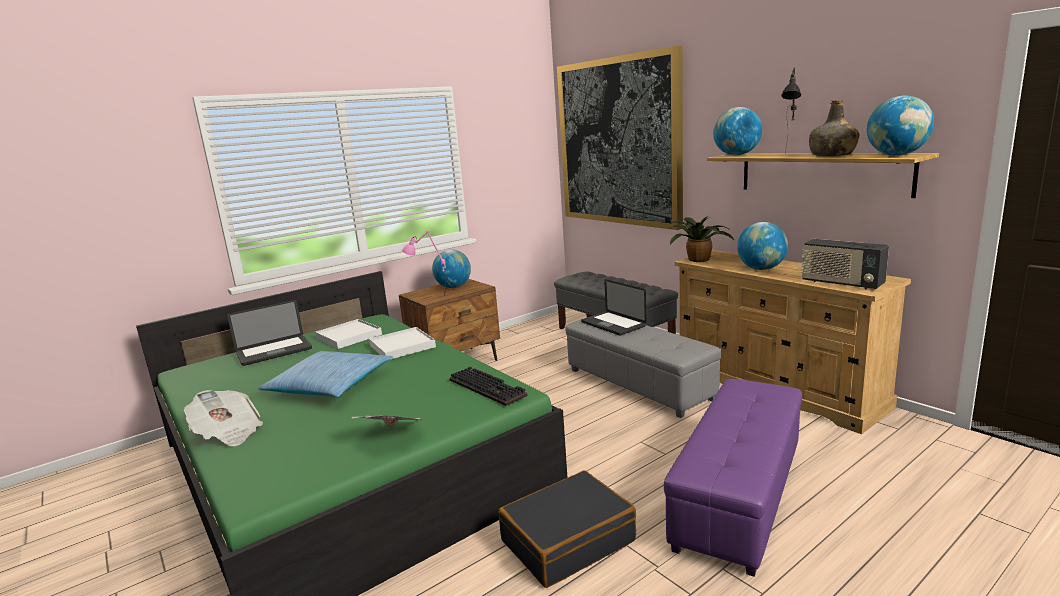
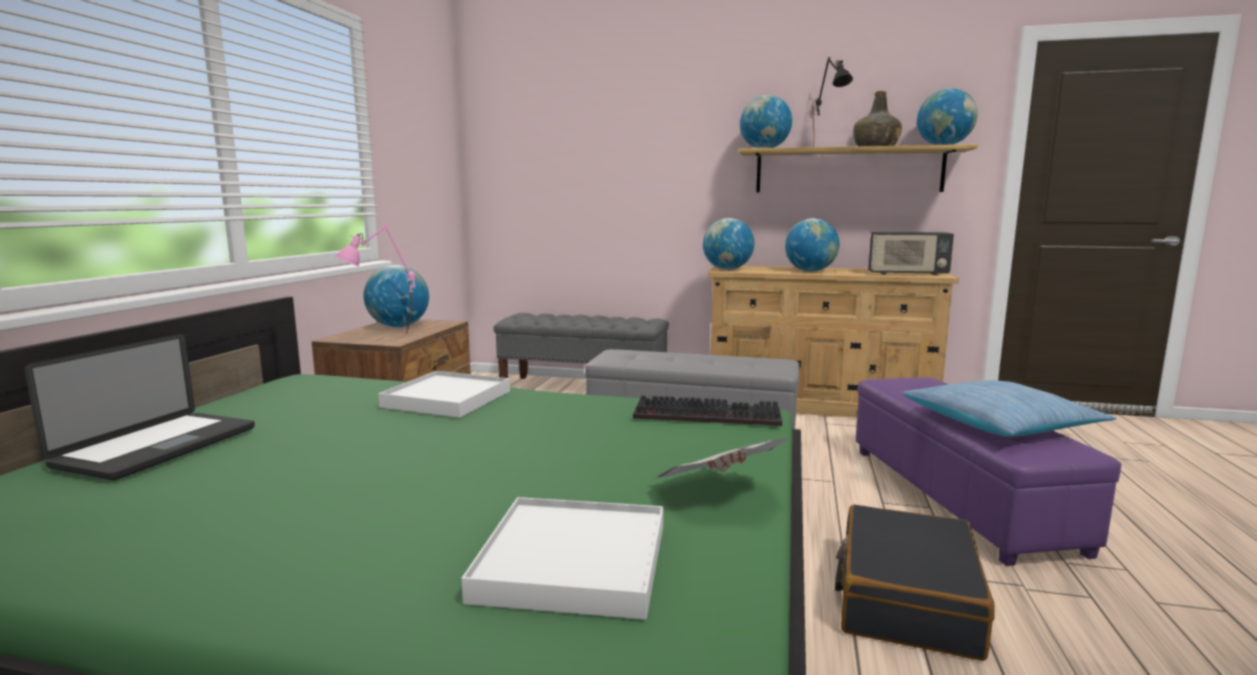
camera: 40 degrees left, 5 degrees down
newspaper [184,390,263,446] -> none
pillow [258,351,393,397] -> pillow moved to [903,380,1116,437]
white tray [315,319,382,349] -> white tray moved to [462,497,663,620]
picture [557,46,683,230] -> none
laptop [581,279,647,336] -> none
potted plant [669,216,735,262] -> globe [703,218,754,270]

